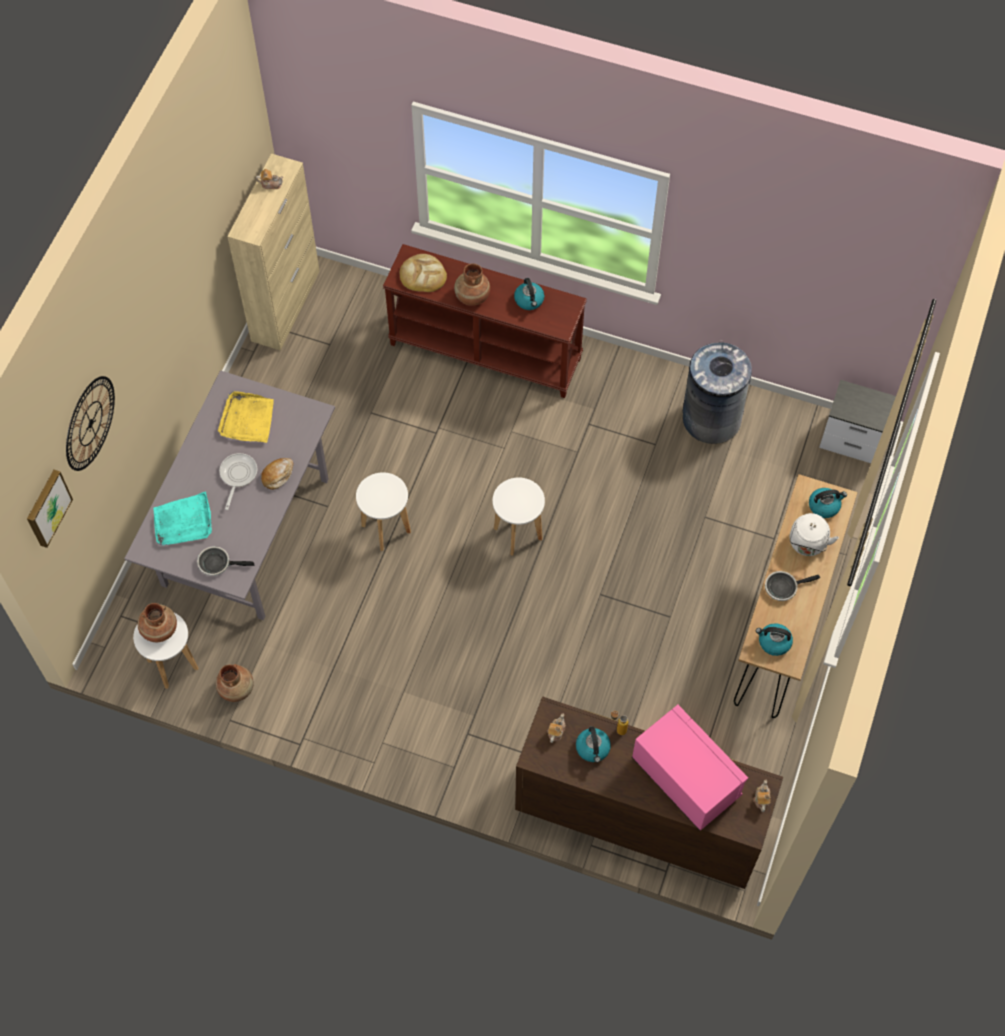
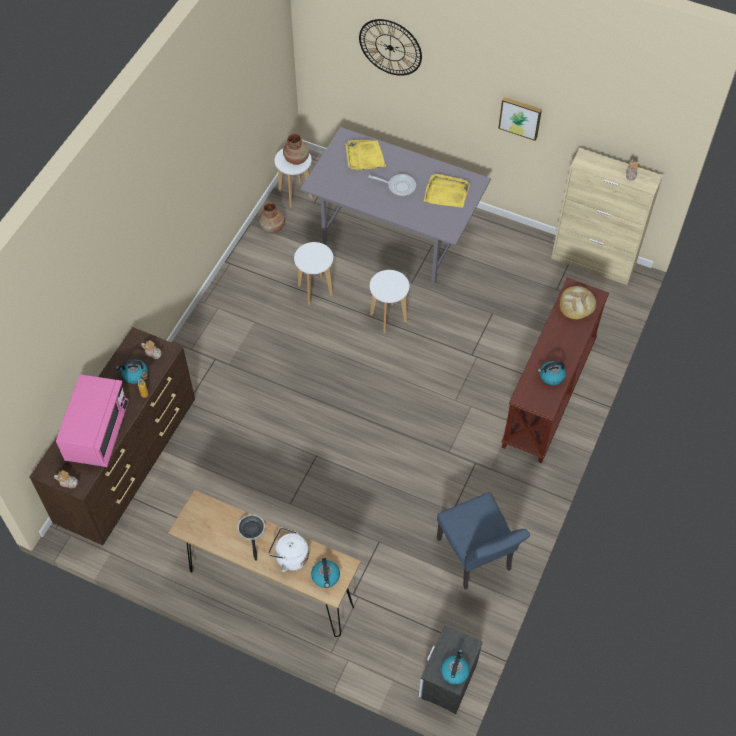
camera: 95 degrees right, 5 degrees down
picture [27,470,73,548] -> picture moved to [498,97,542,141]
turquoise tray [153,491,212,545] -> yellow tray [346,140,386,170]
frying pan [197,546,255,576] -> none
bread [261,458,294,490] -> none
brown vase [454,263,490,306] -> none
white stool [493,477,545,556] -> white stool moved to [294,242,333,305]
pink microwave [632,705,748,831] -> pink microwave turned 45 degrees counterclockwise [56,374,129,467]
grey trash can [683,340,752,444] -> blue chair [437,492,530,589]
kettle [756,623,793,656] -> kettle moved to [441,649,470,684]

